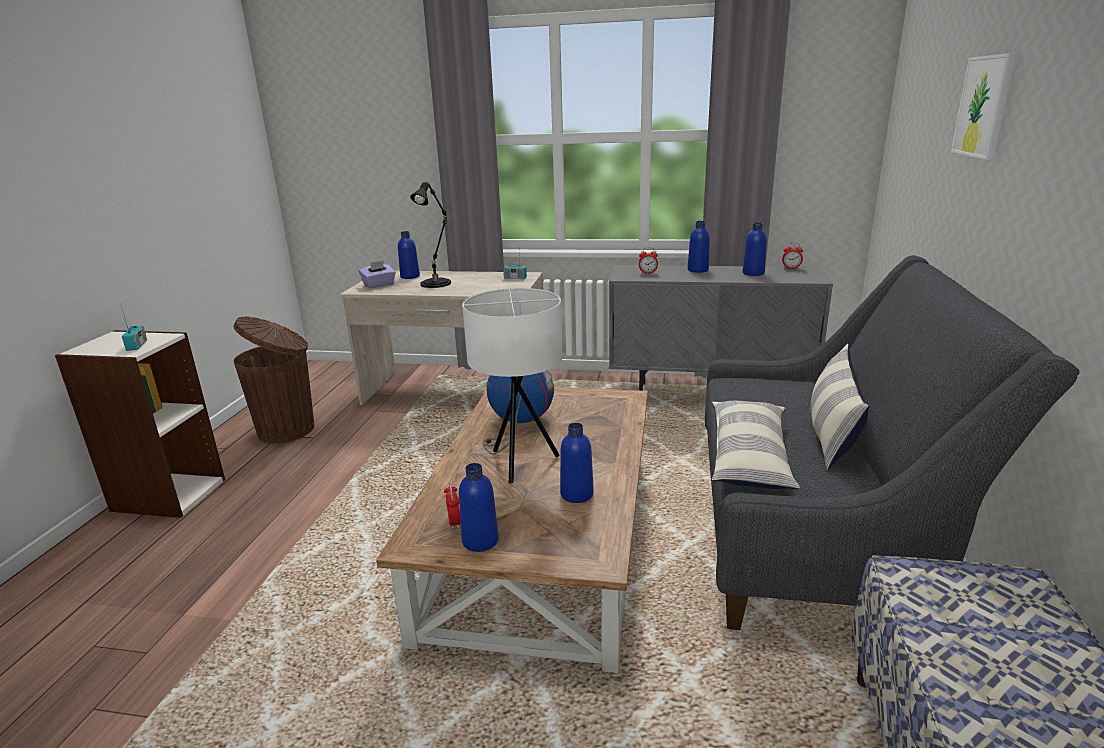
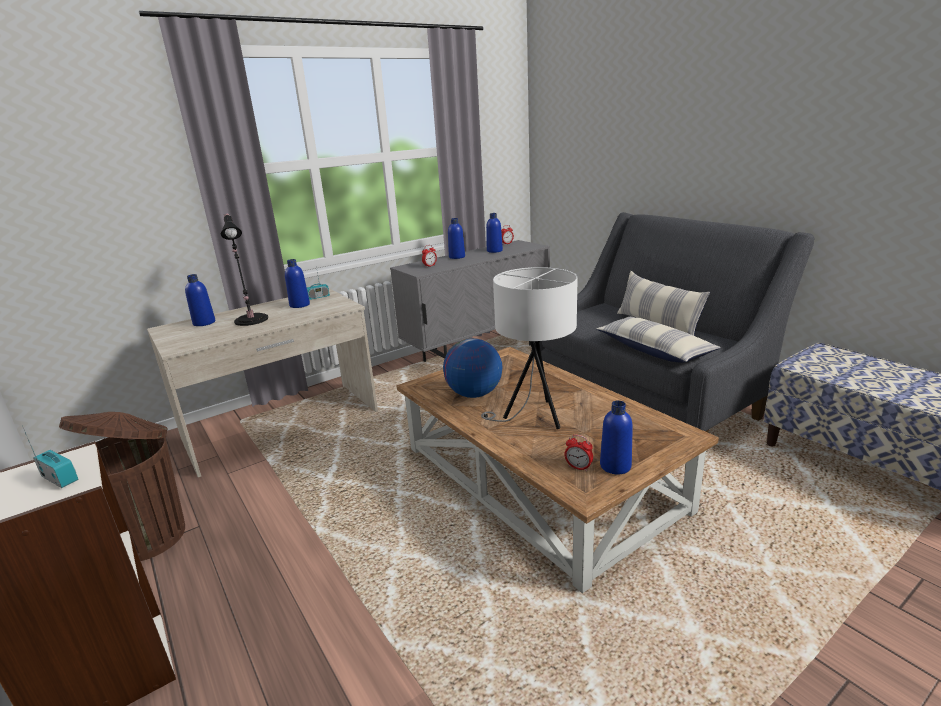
camera: 45 degrees left, 0 degrees up
purple tissue box [359,261,396,288] -> none
blue bottle [560,423,594,503] -> blue bottle moved to [285,259,310,308]
picture [951,53,1016,160] -> none

